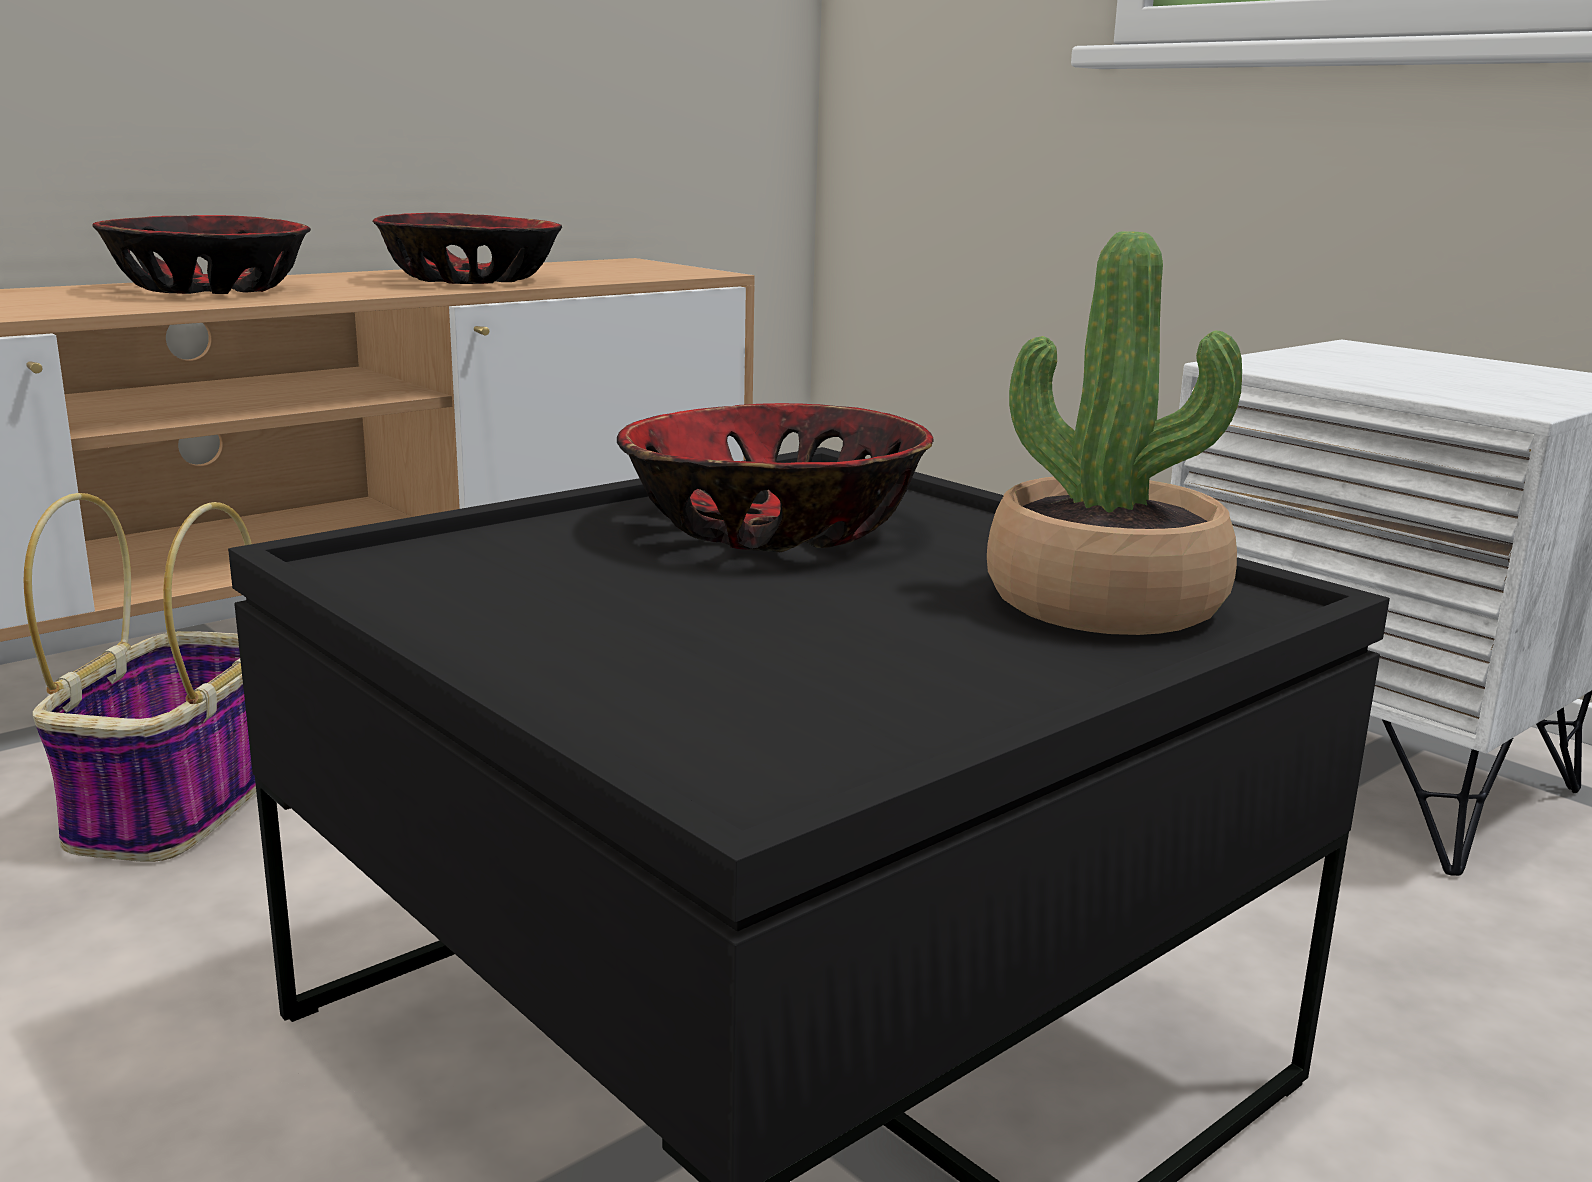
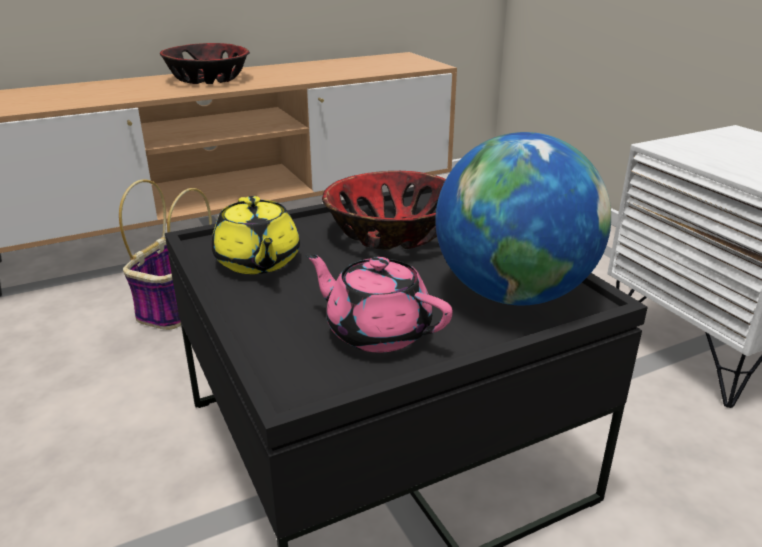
camera: 15 degrees right, 10 degrees up
bowl [373,213,562,284] -> none
potted plant [987,231,1242,635] -> globe [436,132,611,305]
none -> yellow teapot [211,196,300,274]
none -> pink teapot [305,253,453,352]

